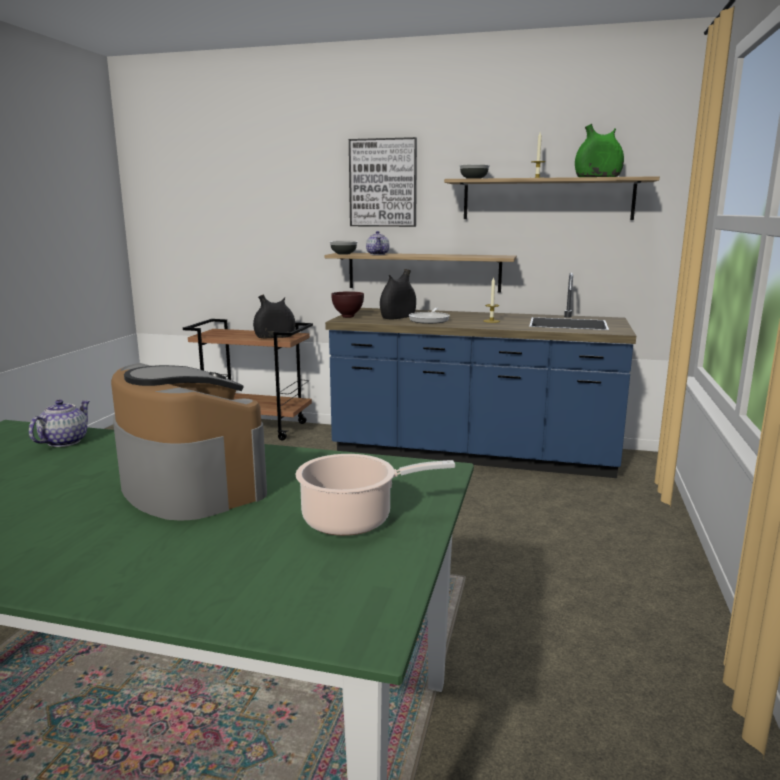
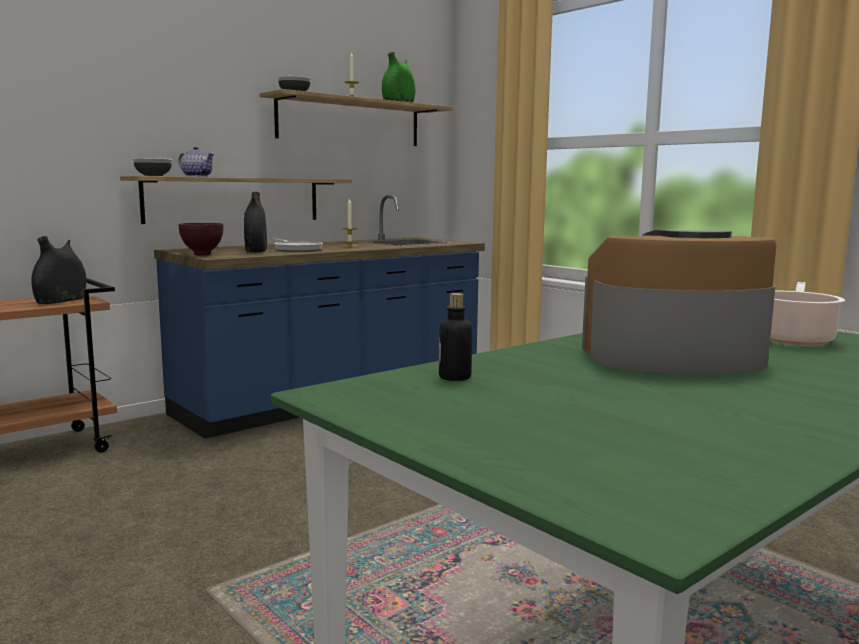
camera: 55 degrees left, 5 degrees down
teapot [29,400,90,447] -> bottle [439,293,472,381]
picture [349,137,417,227] -> none

